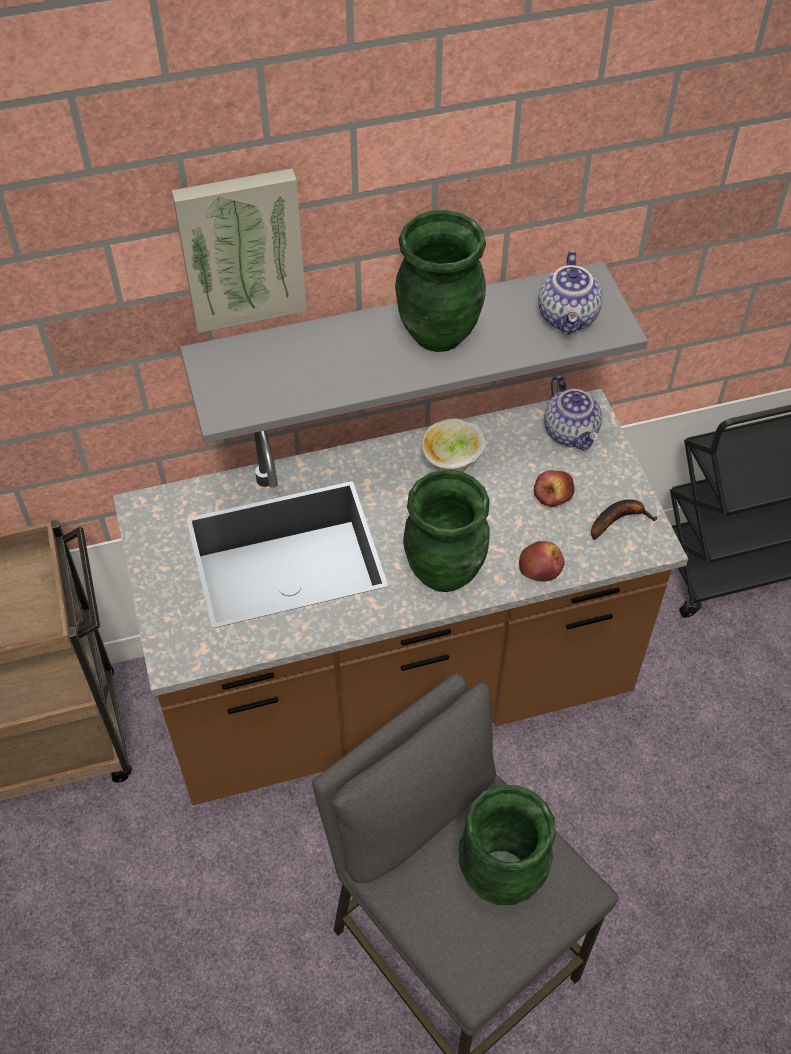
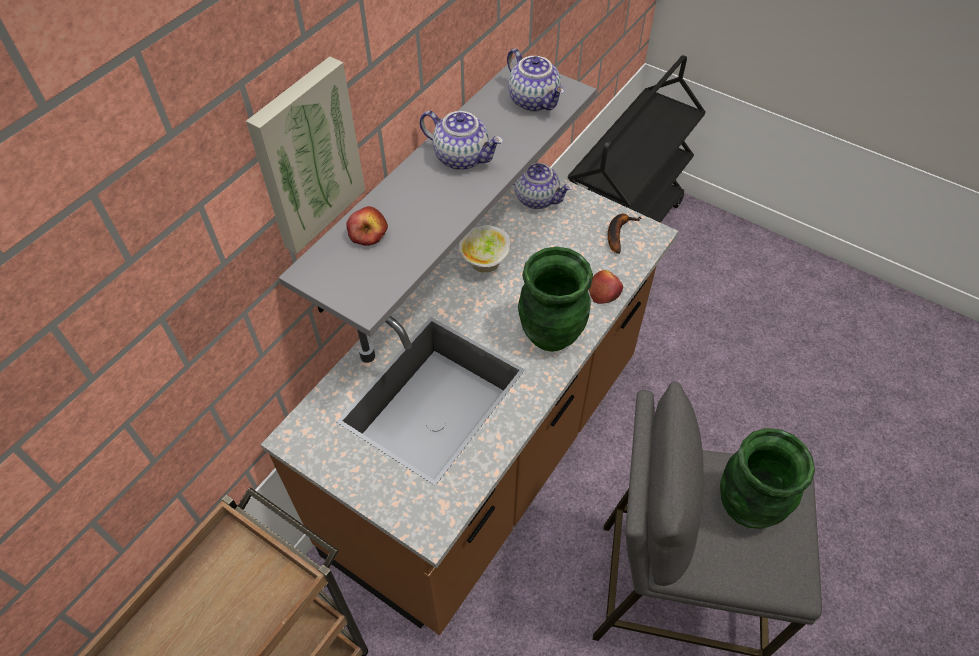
camera: 40 degrees left, 0 degrees up
green vase [395,210,486,352] -> teapot [420,111,503,170]
apple [534,470,575,507] -> apple moved to [346,206,388,246]

